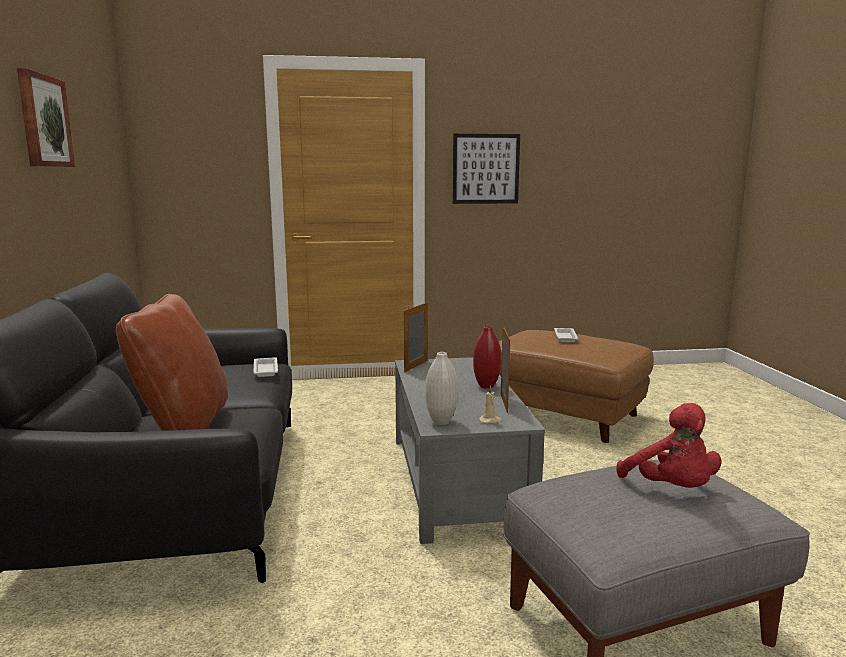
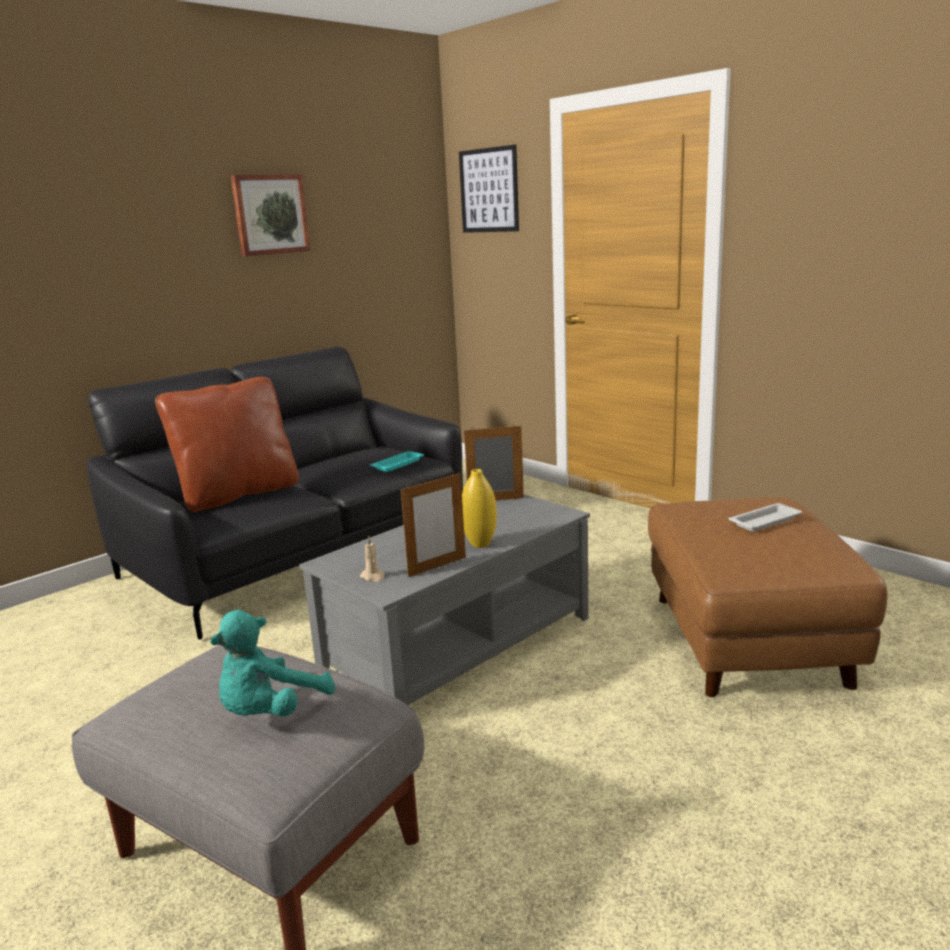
camera: 55 degrees right, 5 degrees up
white tray [254,357,278,377] -> turquoise tray [370,451,424,472]
white vase [425,352,458,425] -> none
picture [453,134,520,204] -> picture moved to [459,145,519,233]
red vase [473,326,501,389] -> yellow vase [462,469,497,548]
red plush toy [617,403,721,488] -> turquoise plush toy [210,609,335,716]

